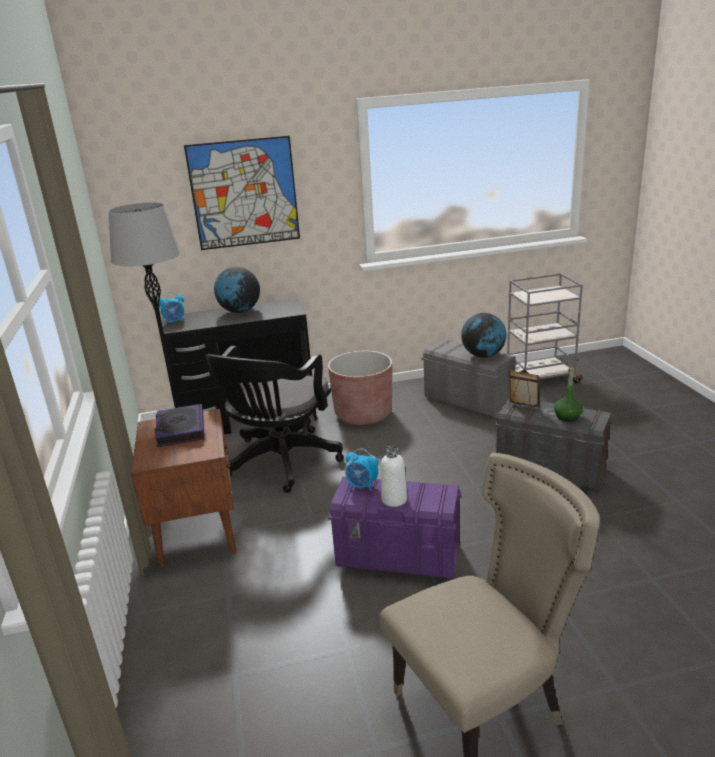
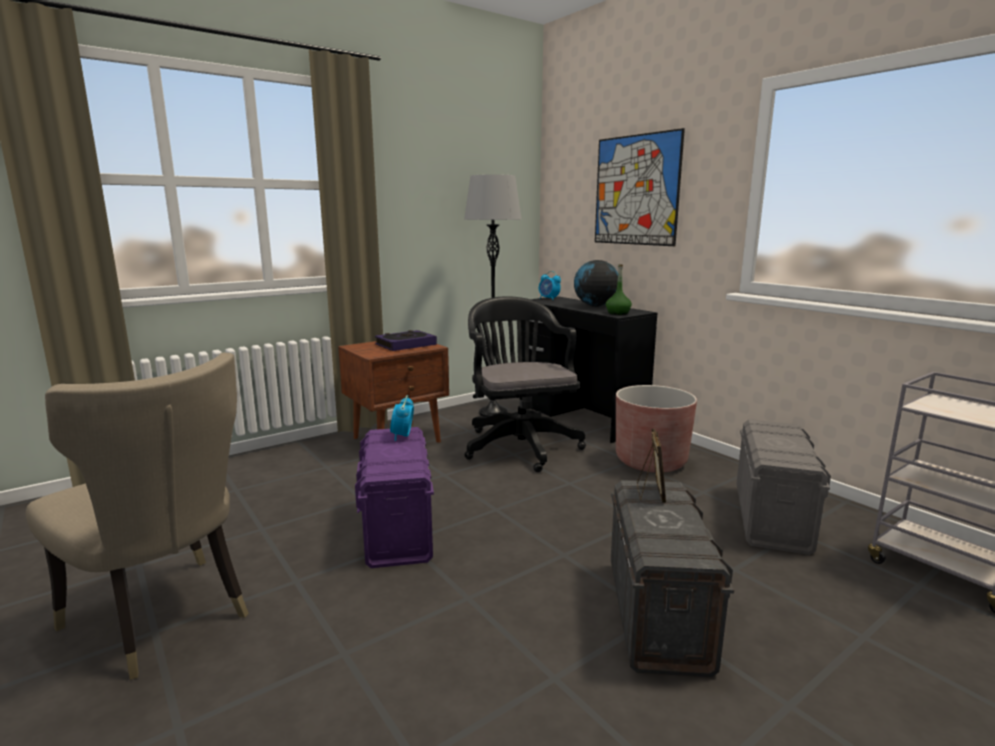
camera: 65 degrees right, 10 degrees down
black office chair [206,346,343,493] -> black office chair turned 75 degrees clockwise [464,296,586,472]
white bottle [381,446,407,507] -> none
globe [461,313,507,358] -> none
green bottle [554,368,583,421] -> green bottle moved to [606,264,632,315]

